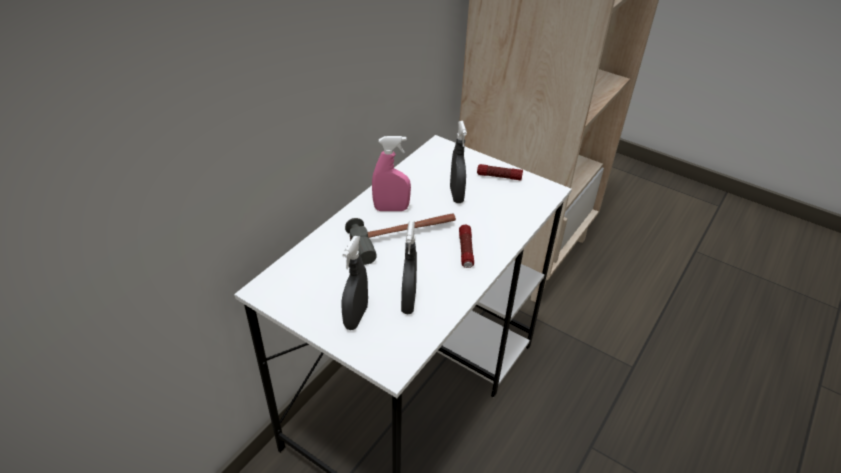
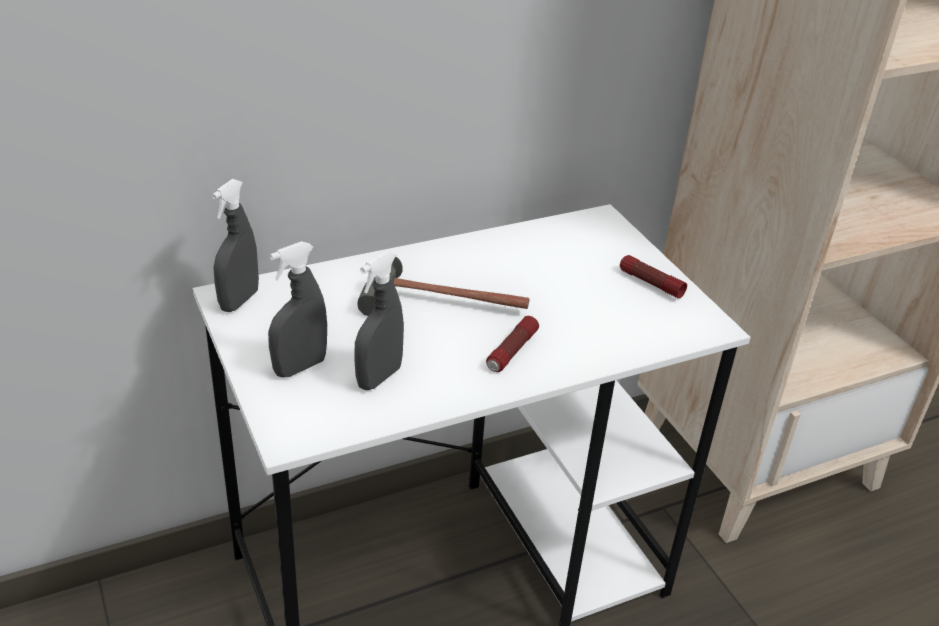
camera: 30 degrees right, 5 degrees down
pink spray bottle [372,136,411,211] -> none
grey spray bottle [450,121,467,203] -> grey spray bottle moved to [211,179,259,312]

